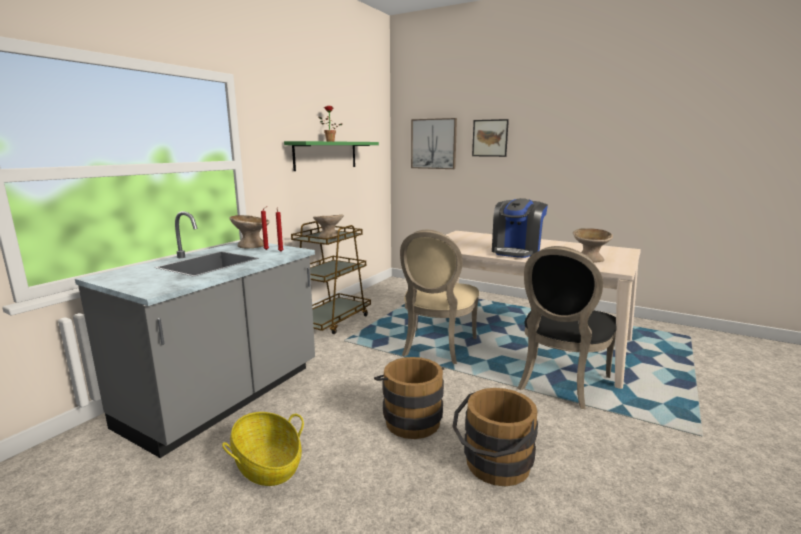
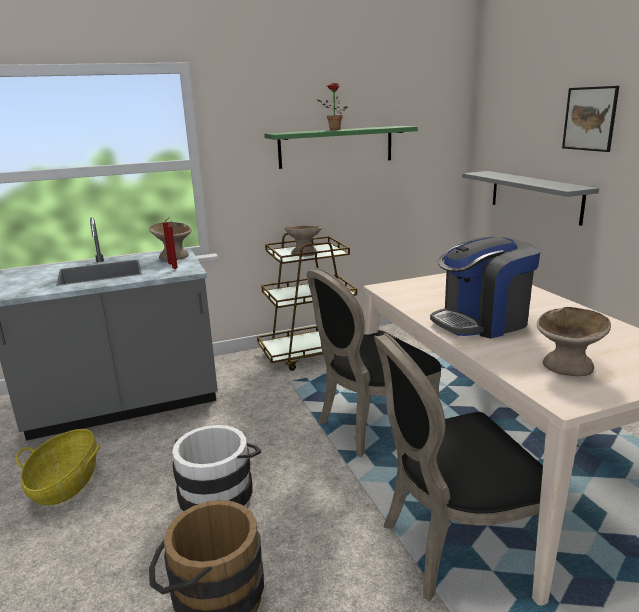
camera: 40 degrees right, 5 degrees up
brown bucket [374,357,444,439] -> white bucket [172,425,261,511]
beige chair [400,230,479,364] -> black chair [307,268,441,457]
picture [411,118,457,169] -> none
none -> grey shelf [462,171,599,226]

